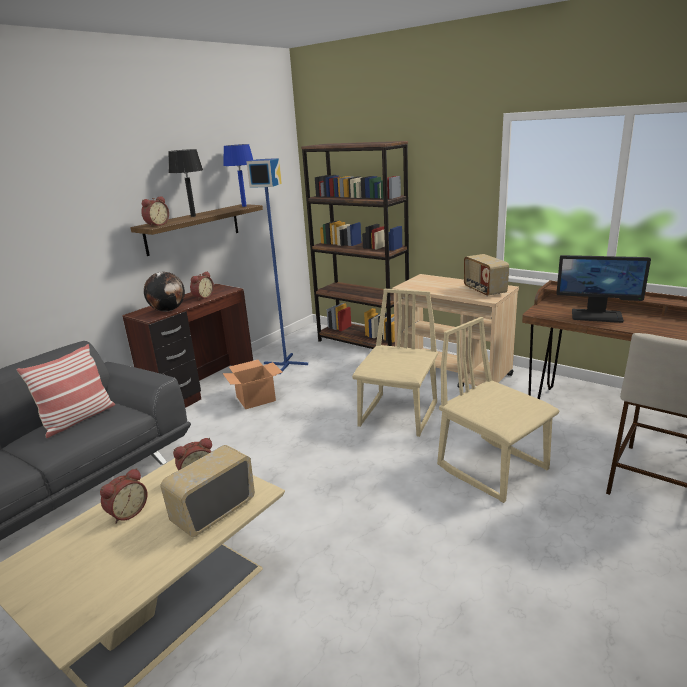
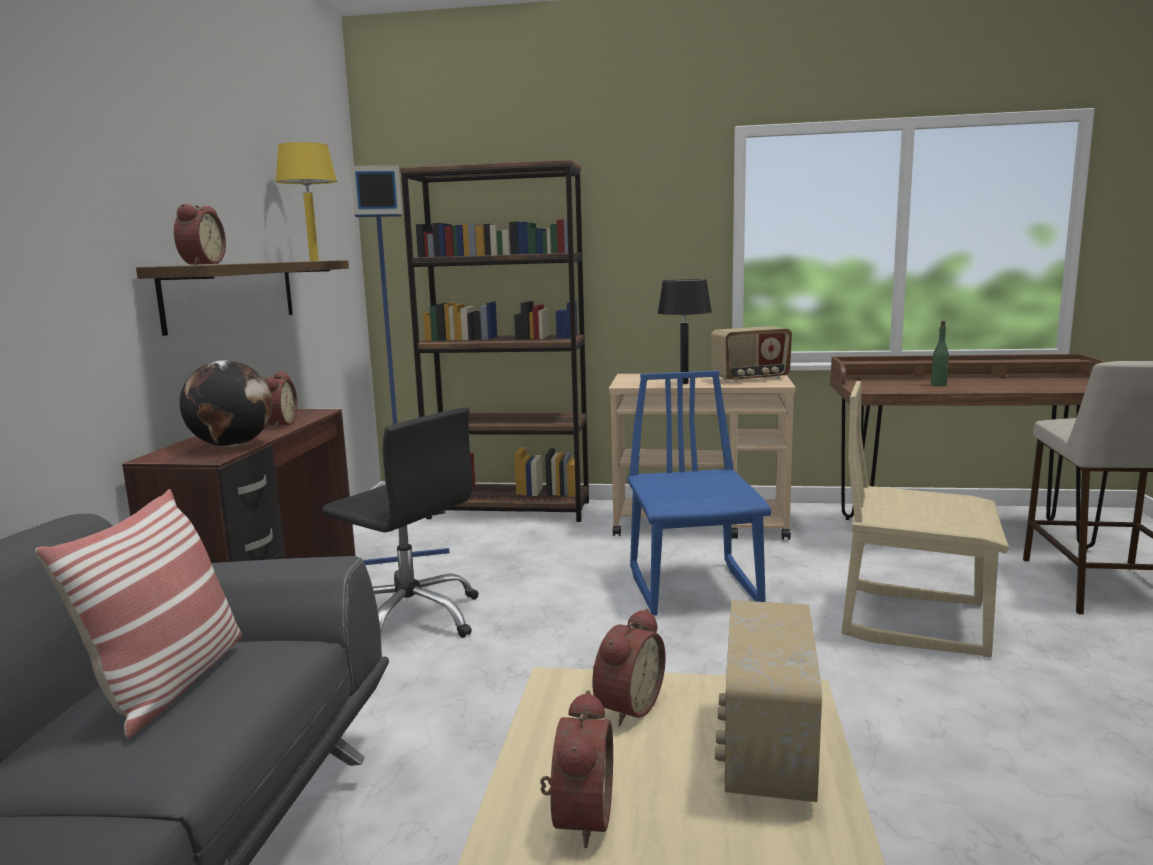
camera: 30 degrees left, 10 degrees down
black table lamp [168,149,203,217] -> black table lamp moved to [657,279,712,384]
blue table lamp [223,144,253,207] -> yellow table lamp [276,142,337,261]
cardboard box [223,360,282,409] -> black office chair [322,407,479,638]
beige chair [352,289,438,437] -> blue chair [627,371,771,616]
radio [464,254,509,297] -> radio turned 60 degrees counterclockwise [710,326,792,383]
monitor [556,255,651,323] -> green bottle [931,321,949,386]

